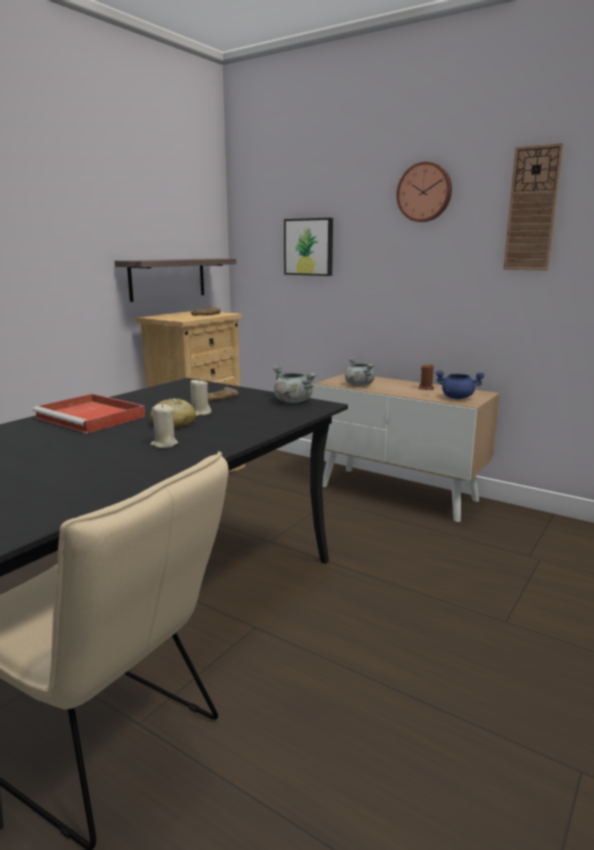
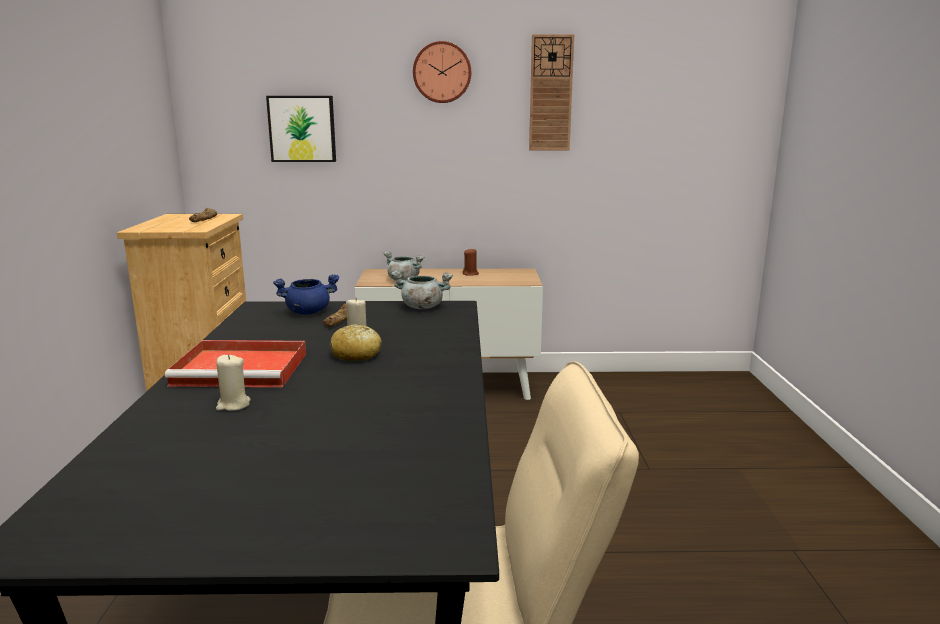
camera: 35 degrees left, 0 degrees up
shelf [115,258,236,302] -> none
beige candle [150,404,178,448] -> beige candle moved to [216,354,251,411]
blue cooking pot [435,370,485,399] -> blue cooking pot moved to [273,274,339,315]

